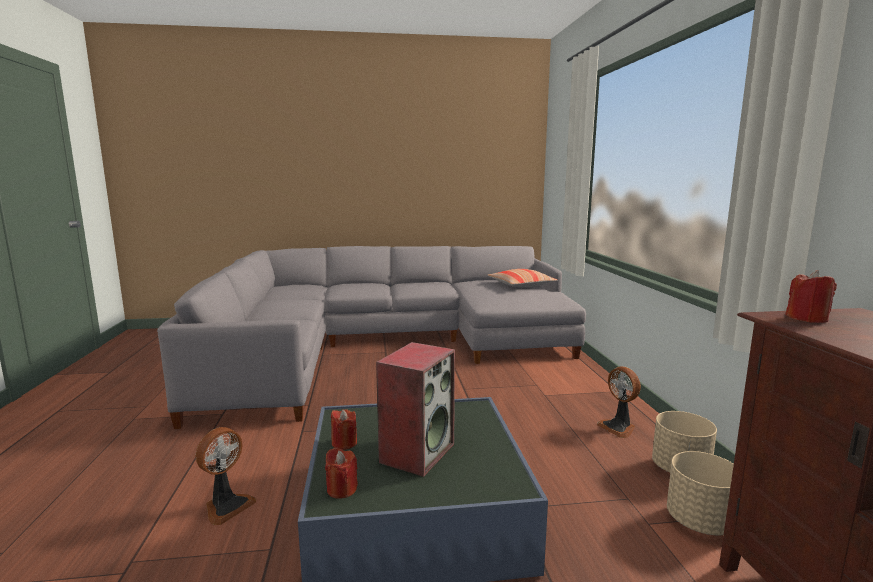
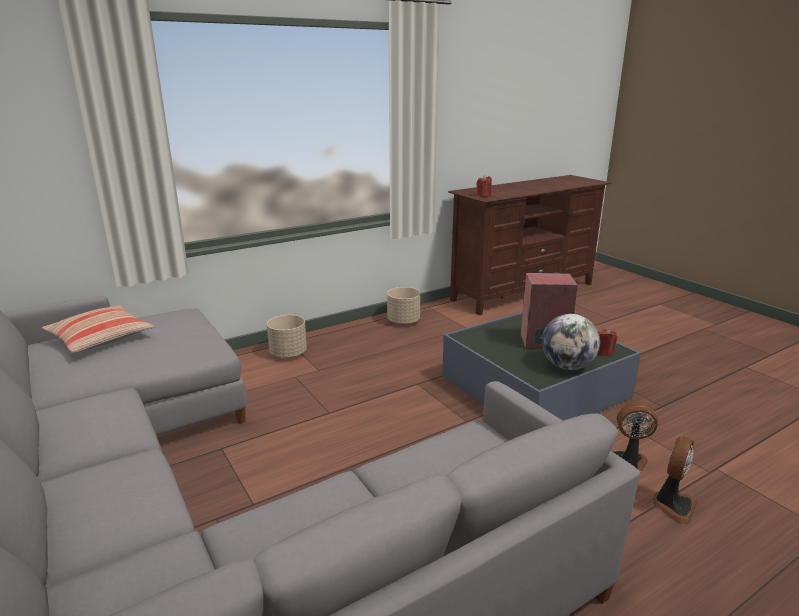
camera: 115 degrees left, 10 degrees up
red candle [331,409,357,450] -> globe [542,314,600,370]
fan [596,366,641,438] -> fan moved to [652,436,697,525]
beige planter [667,451,734,535] -> beige planter moved to [267,315,307,358]

